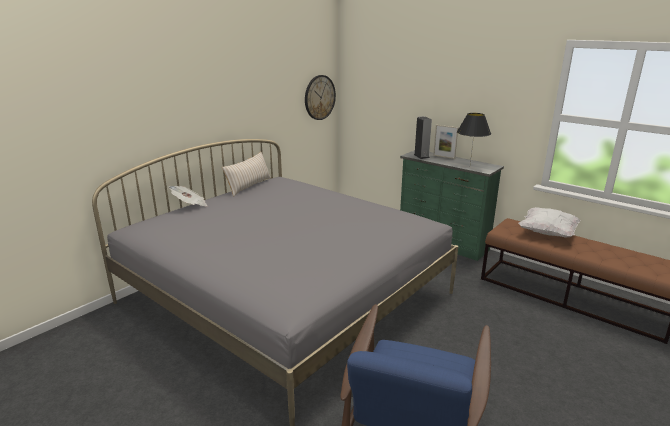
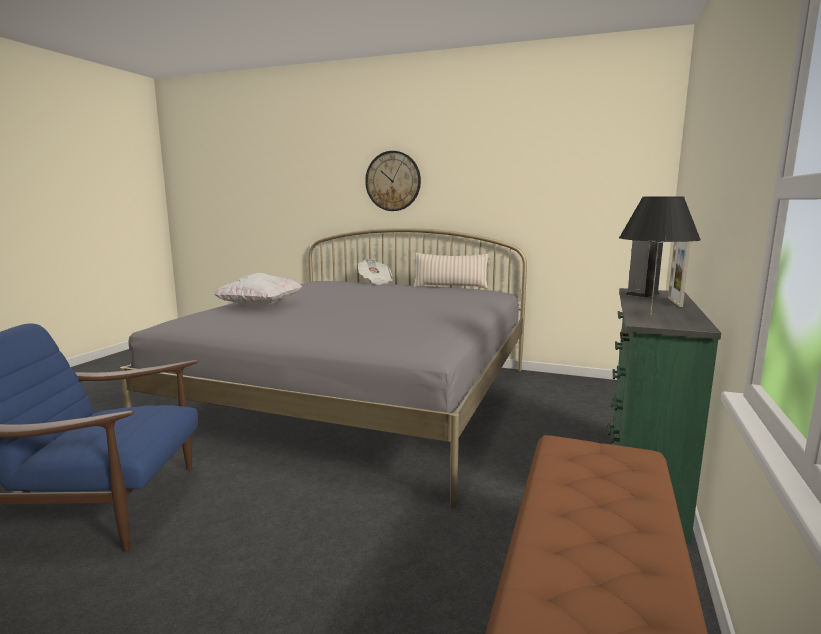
camera: 70 degrees right, 10 degrees down
wall clock [305,75,336,120] -> wall clock moved to [365,151,421,211]
white pillow [519,207,581,238] -> white pillow moved to [213,273,302,307]

